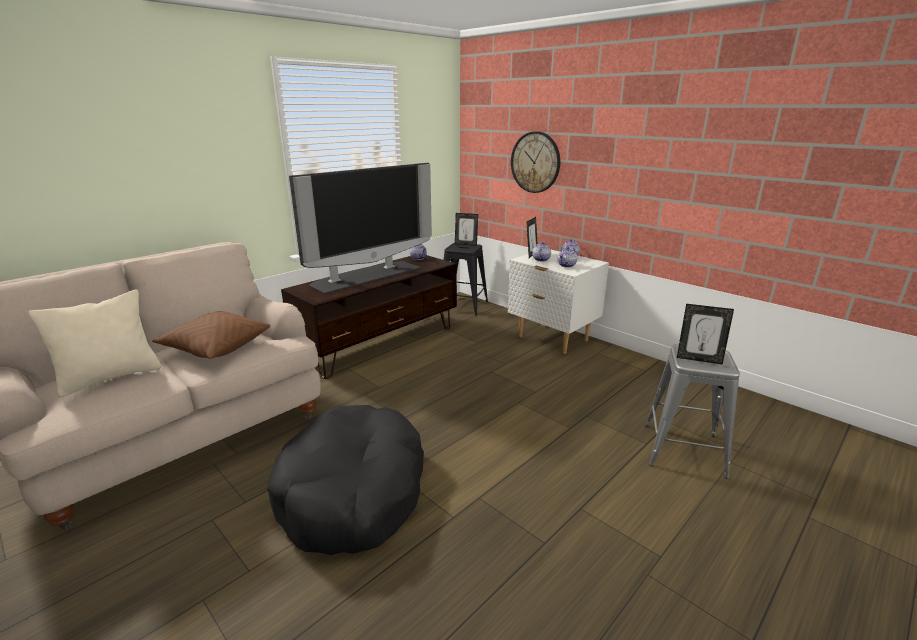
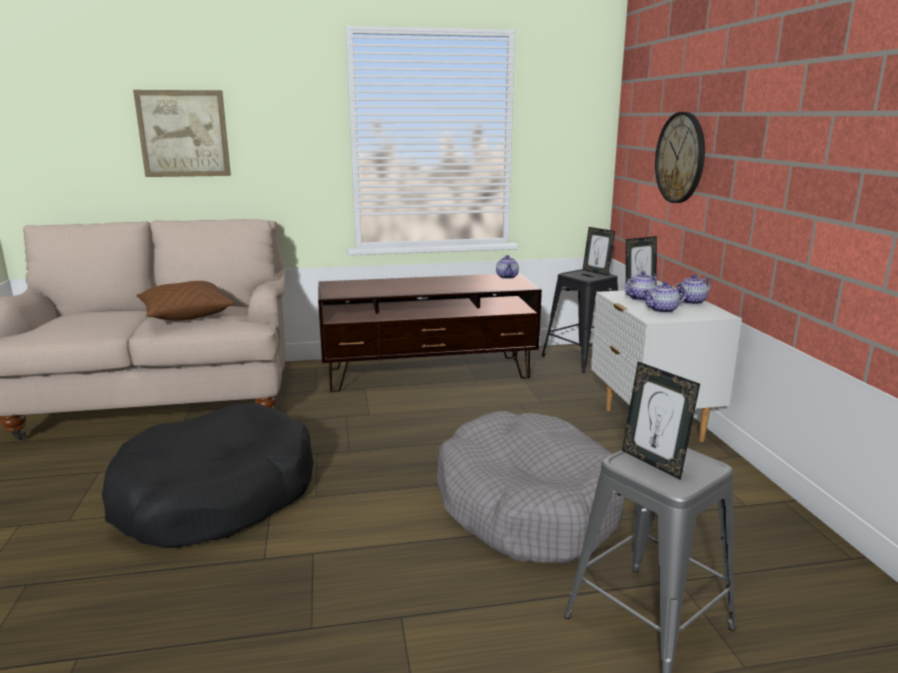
camera: 35 degrees right, 5 degrees down
beige pillow [28,290,161,397] -> none
television [289,163,432,294] -> none
none -> picture [133,90,231,177]
none -> grey dog bed [437,411,625,563]

